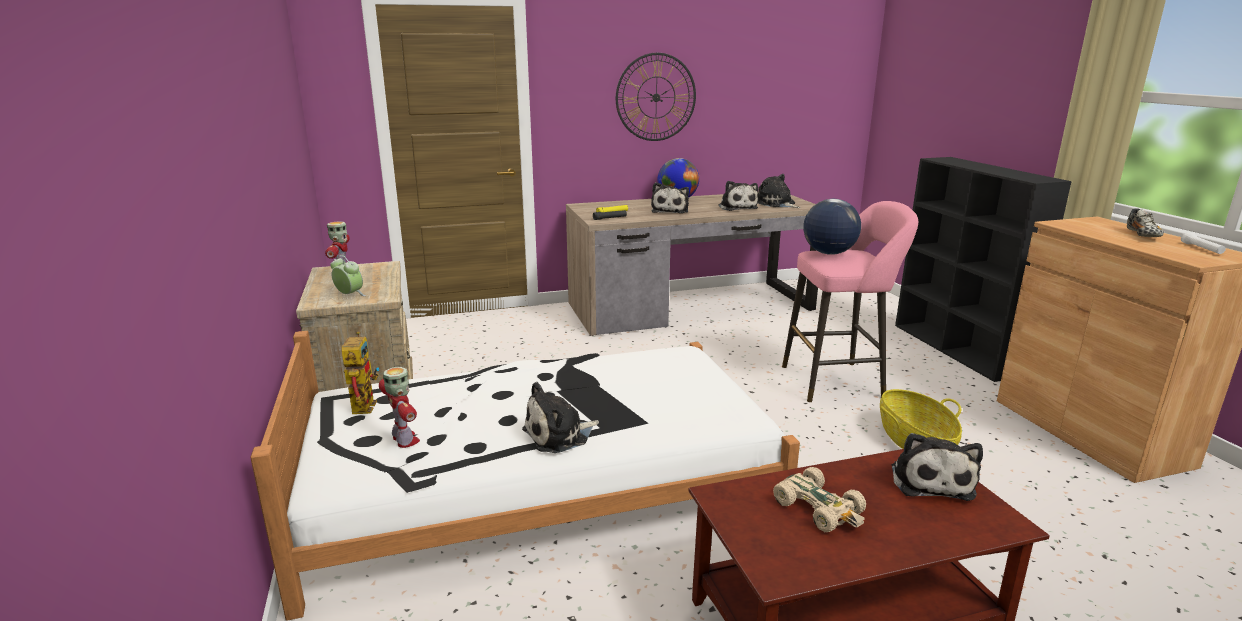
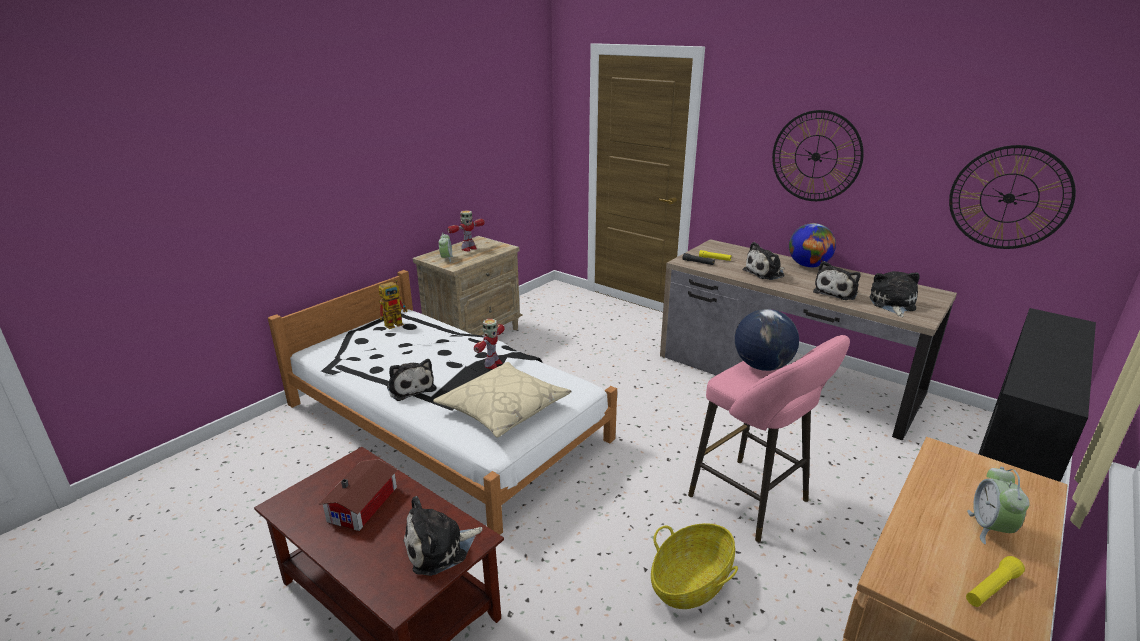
camera: 55 degrees right, 5 degrees up
toy robot [379,367,420,448] -> toy robot moved to [474,319,505,369]
plush toy [522,382,599,453] -> plush toy turned 150 degrees counterclockwise [387,359,435,401]
beige toy car [773,467,866,532] -> toy house [319,459,397,531]
shoe [1127,209,1164,237] -> alarm clock [967,467,1030,544]
white flashlight [1181,232,1226,254] -> yellow flashlight [966,556,1025,607]
none -> beige pillow [433,362,572,437]
none -> wall clock [949,145,1076,249]

